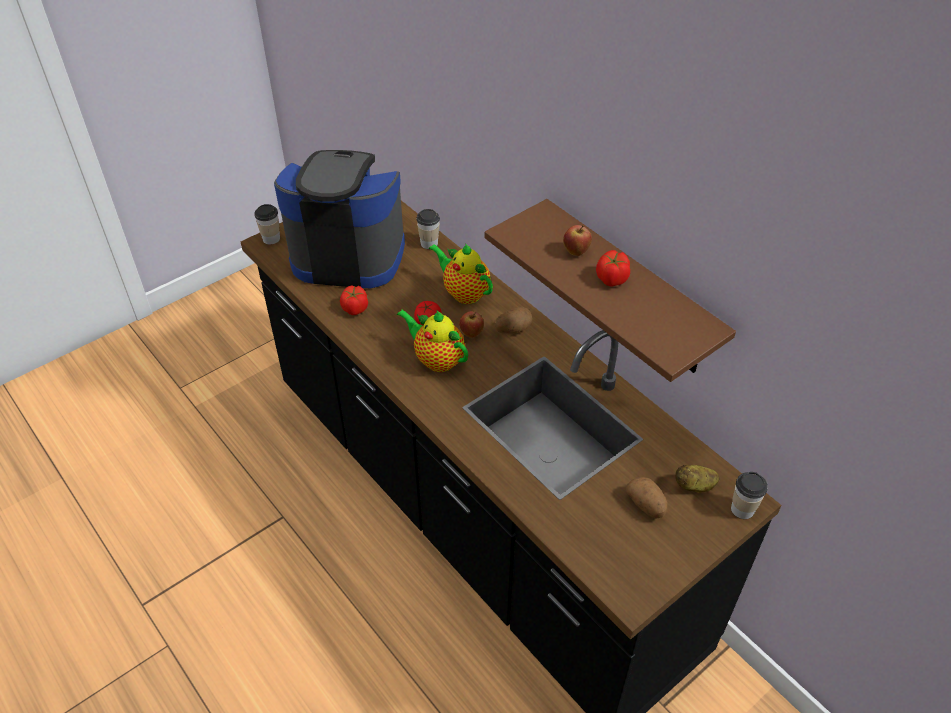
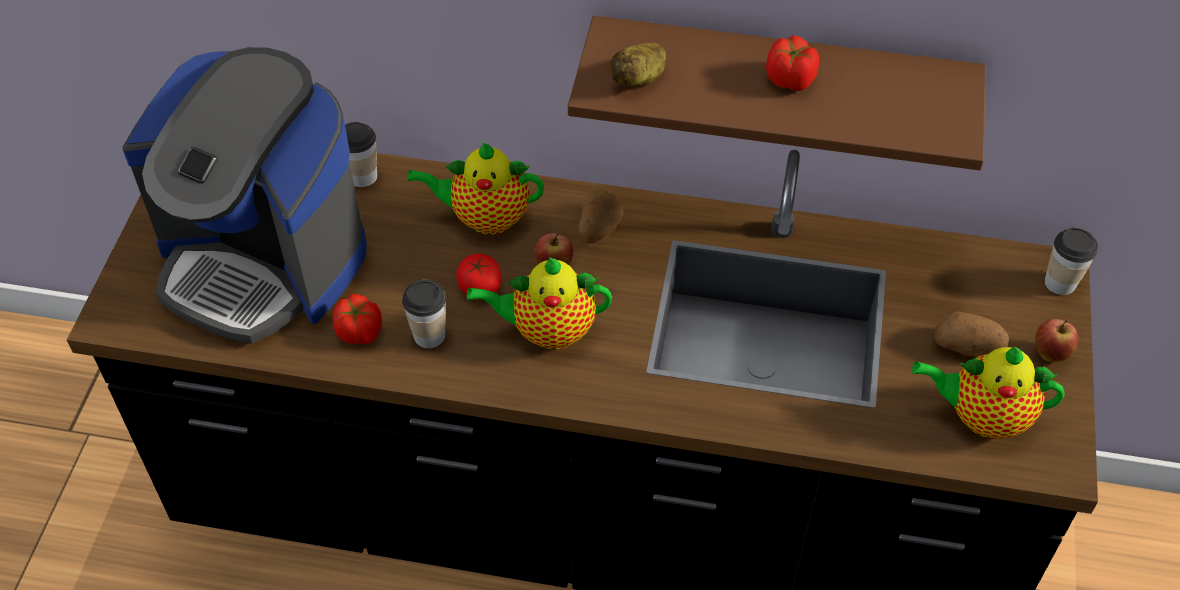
camera: 40 degrees left, 5 degrees up
cup [254,204,280,244] -> cup moved to [402,280,446,348]
coffee machine [274,150,405,288] -> coffee machine turned 120 degrees counterclockwise [123,47,367,343]
apple [563,225,592,256] -> apple moved to [1035,319,1078,362]
potato [675,465,719,493] -> potato moved to [610,43,666,87]
none -> teapot [912,346,1064,438]

